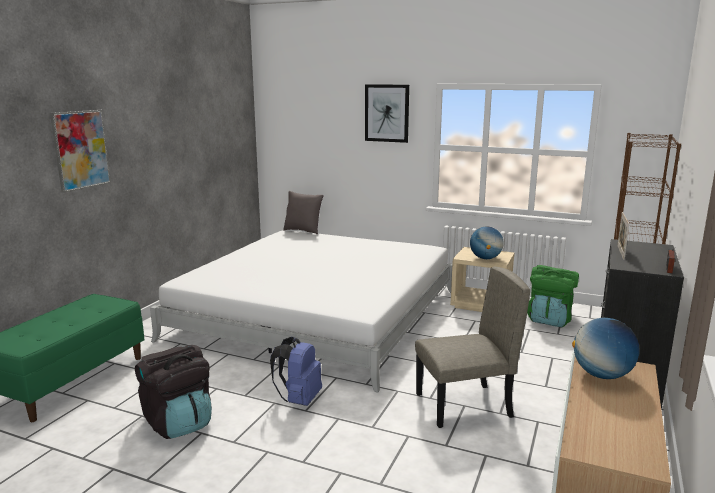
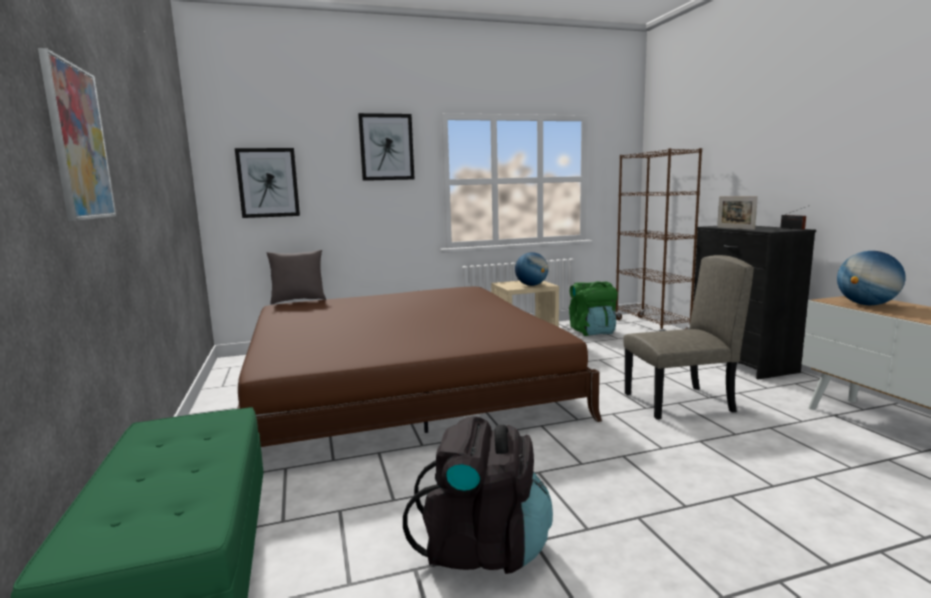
camera: 40 degrees left, 5 degrees down
white bed [150,230,452,392] -> brown bed [237,287,602,447]
blue backpack [270,337,322,406] -> none
beige chair [415,267,530,428] -> beige chair turned 45 degrees clockwise [623,255,754,420]
none -> picture [235,148,300,218]

